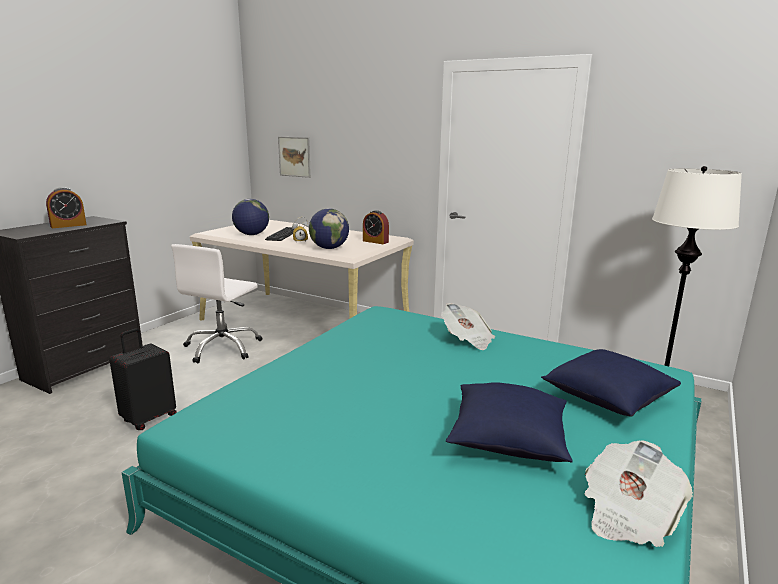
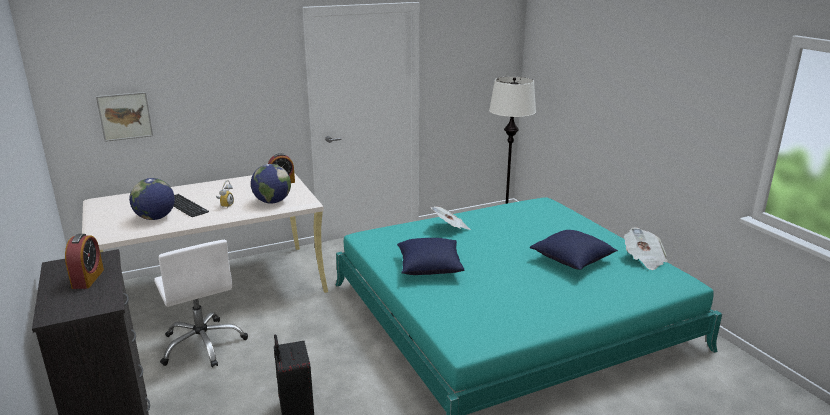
camera: 55 degrees left, 5 degrees up
blue pillow [541,349,681,417] -> blue pillow moved to [397,238,464,275]

